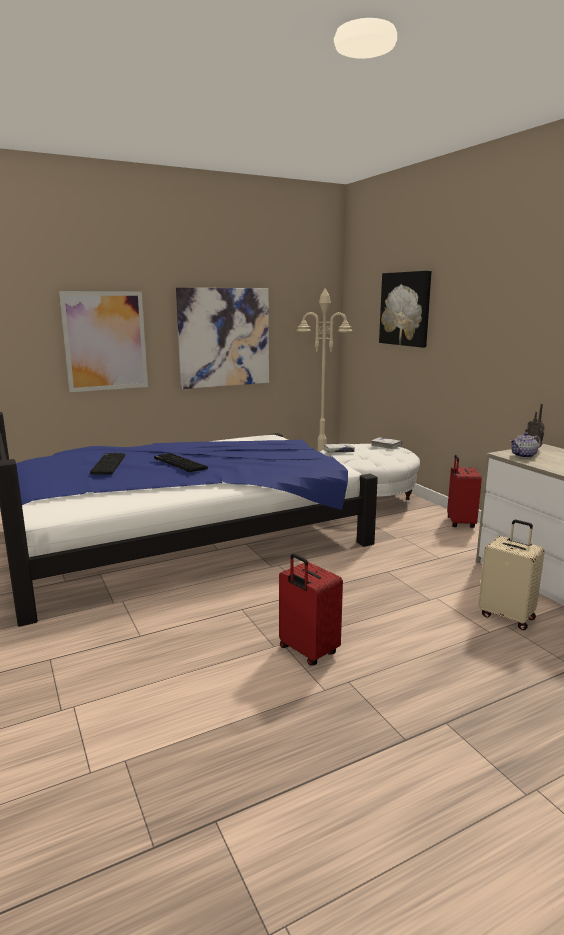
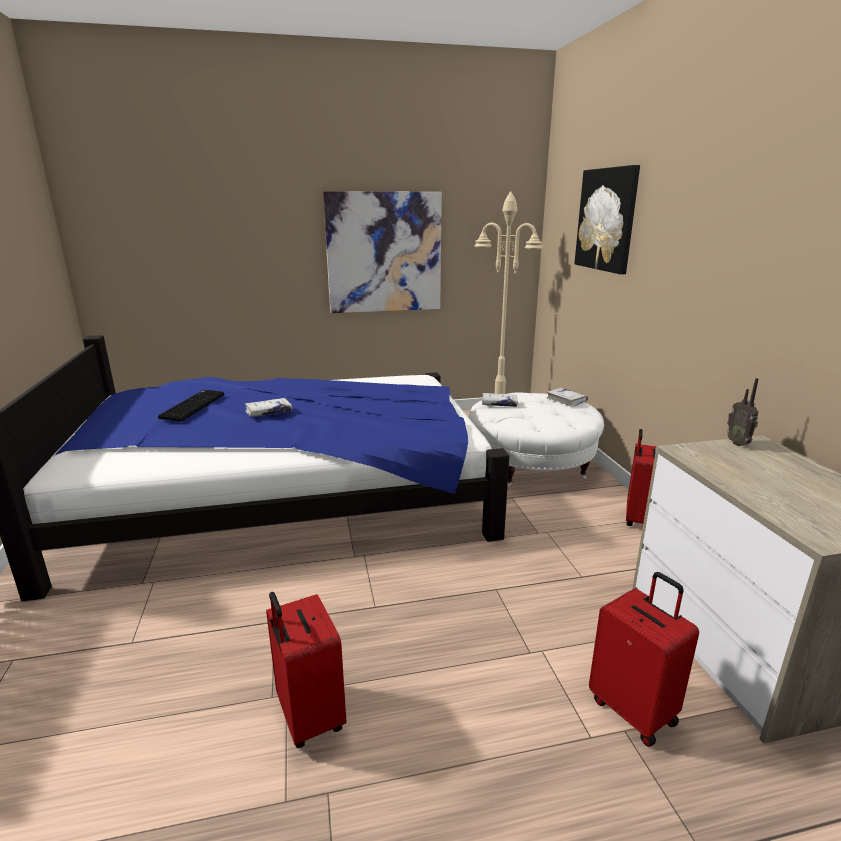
camera: 15 degrees right, 5 degrees up
picture [59,291,148,392] -> none
keyboard [154,453,208,472] -> white book [245,398,292,417]
beige suitcase [478,520,545,630] -> red suitcase [589,572,699,747]
teapot [510,432,541,458] -> none

